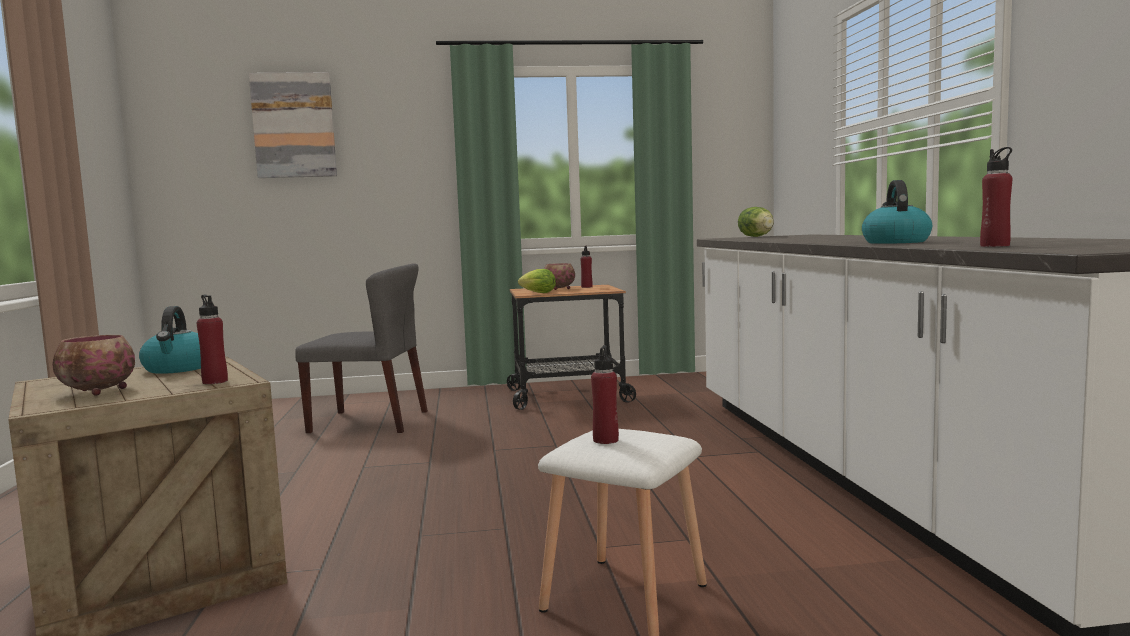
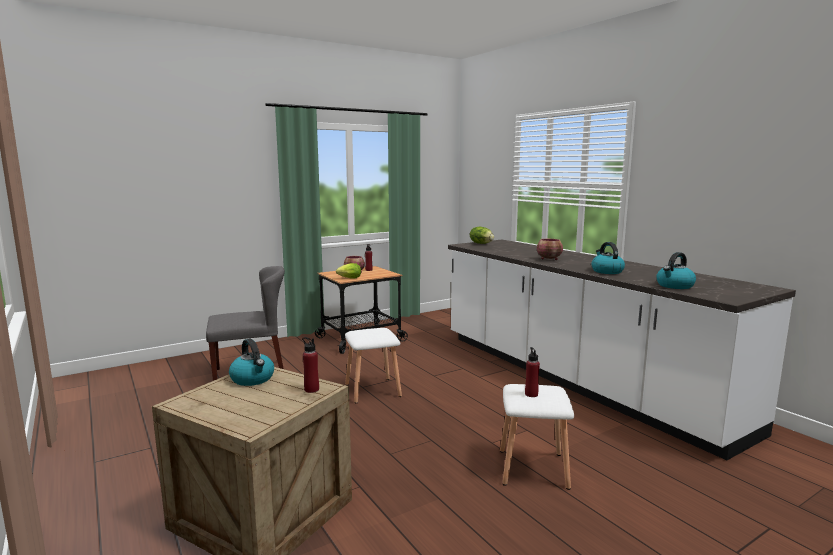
camera: 25 degrees left, 5 degrees up
bowl [52,335,135,396] -> bowl moved to [537,239,563,260]
picture [249,72,337,178] -> none
red bottle [980,147,1012,247] -> kettle [656,252,696,289]
none -> white stool [345,328,402,403]

